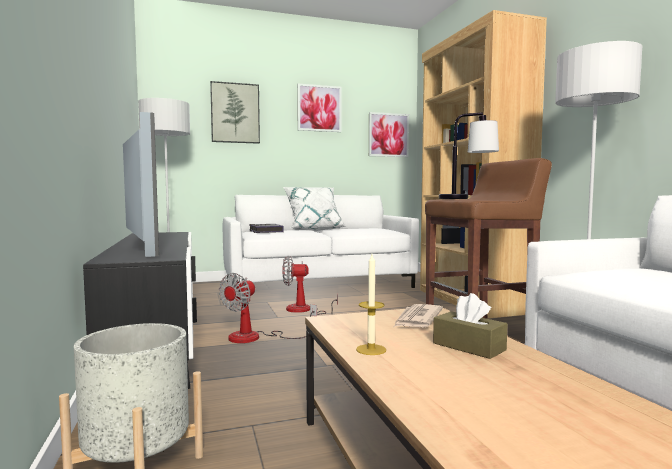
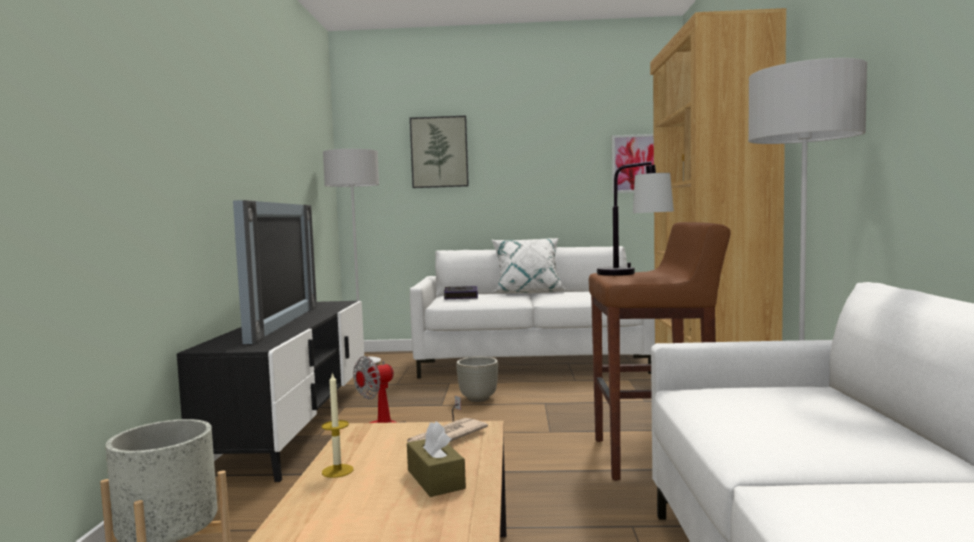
camera: 20 degrees right, 0 degrees up
fan [283,255,338,315] -> grey planter [456,357,498,402]
picture [297,84,342,132] -> none

